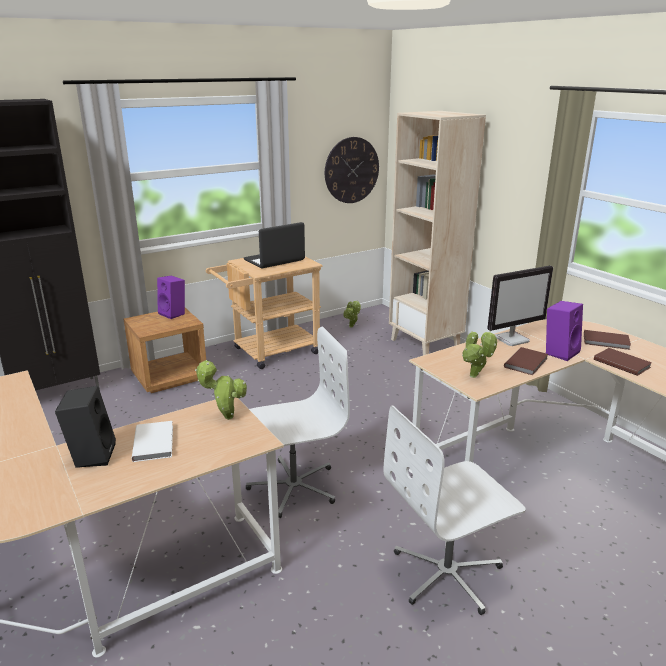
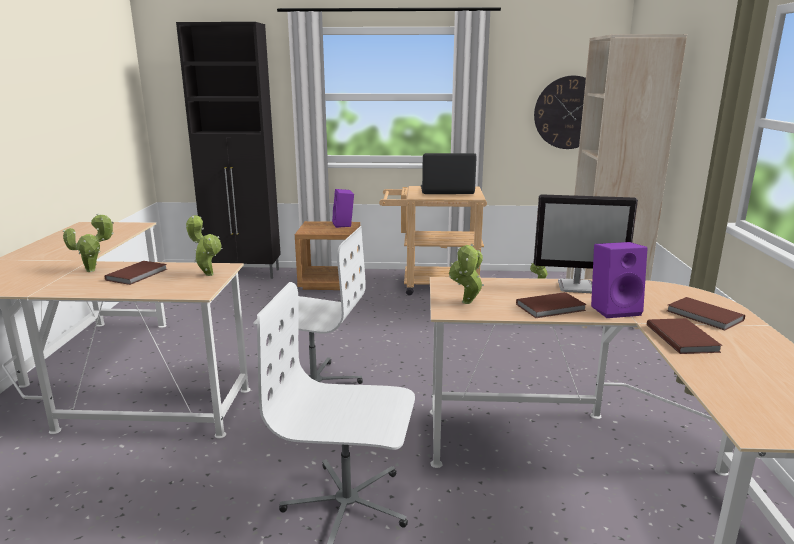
camera: 35 degrees right, 5 degrees down
black speaker [55,386,116,467] -> potted plant [63,213,114,272]
white book [132,421,173,462] -> brown book [105,261,168,285]

